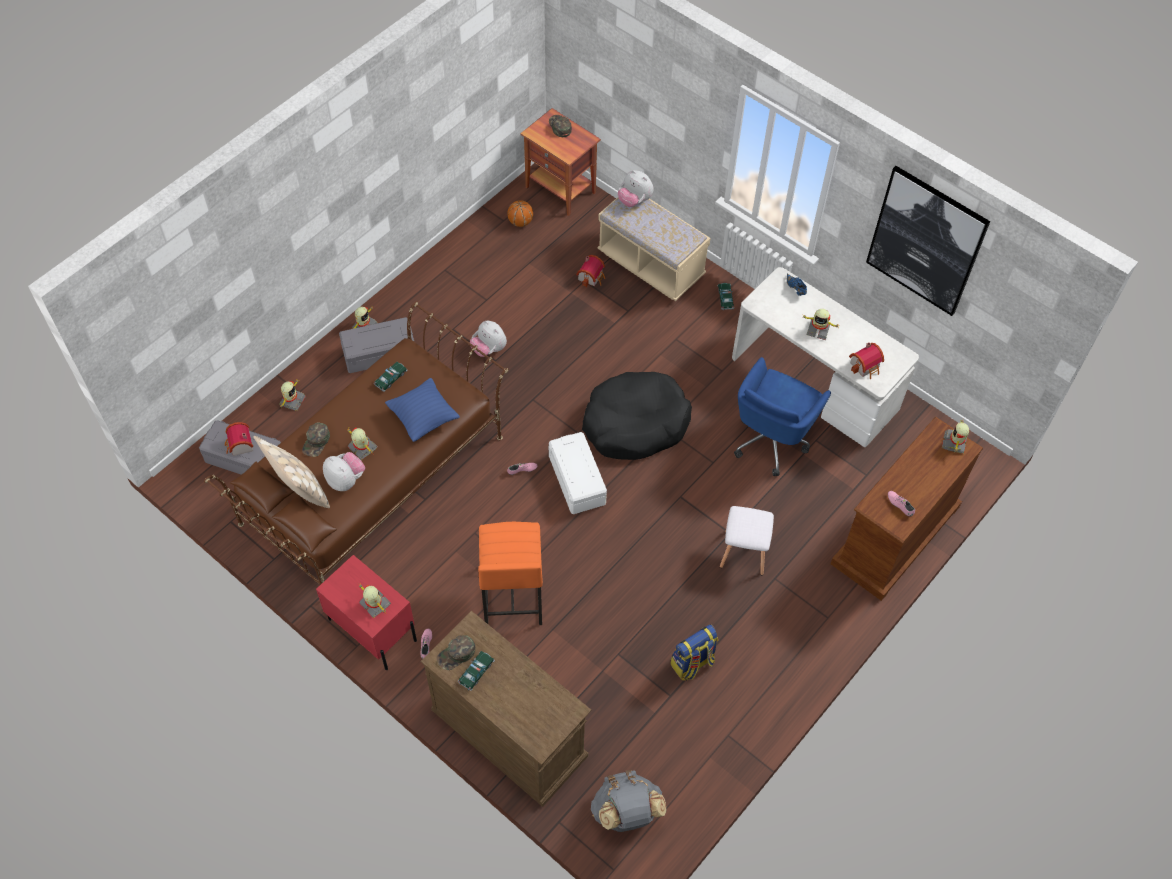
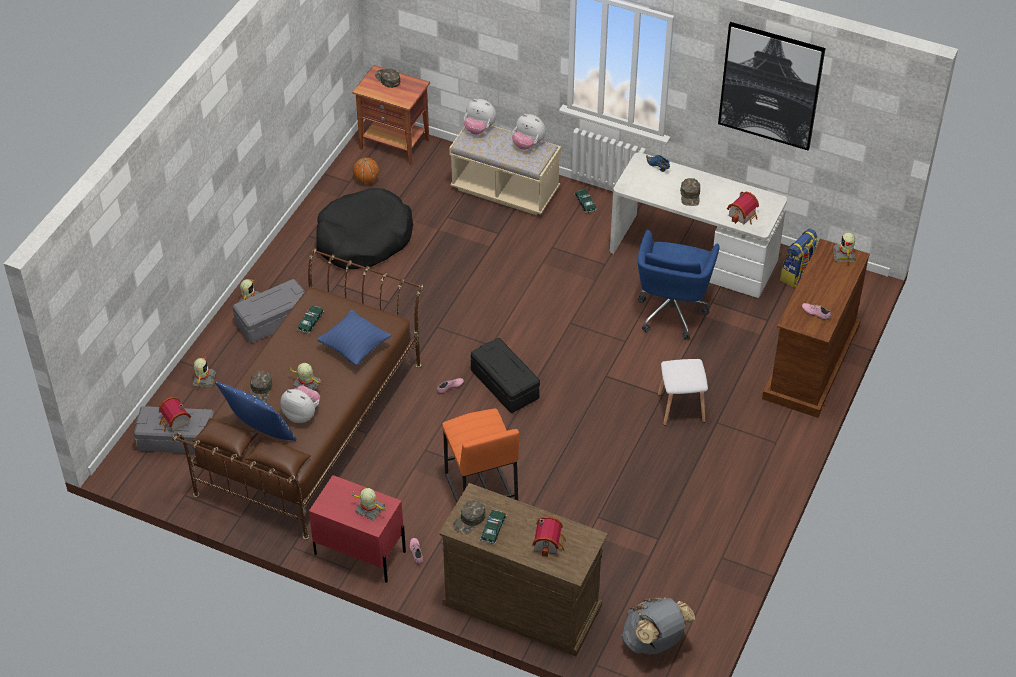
camera: 15 degrees left, 10 degrees down
beige pillow [253,436,330,508] -> blue pillow [215,381,296,441]
plush toy [470,321,507,357] -> plush toy moved to [512,114,546,150]
white storage box [549,432,607,514] -> black storage box [471,338,540,413]
toy house [576,255,605,287] -> toy house moved to [532,516,566,557]
black dog bed [582,372,692,460] -> black dog bed moved to [316,188,414,269]
backpack [670,624,718,681] -> backpack moved to [780,229,818,288]
toy robot [803,309,839,340] -> green cap [680,178,700,206]

